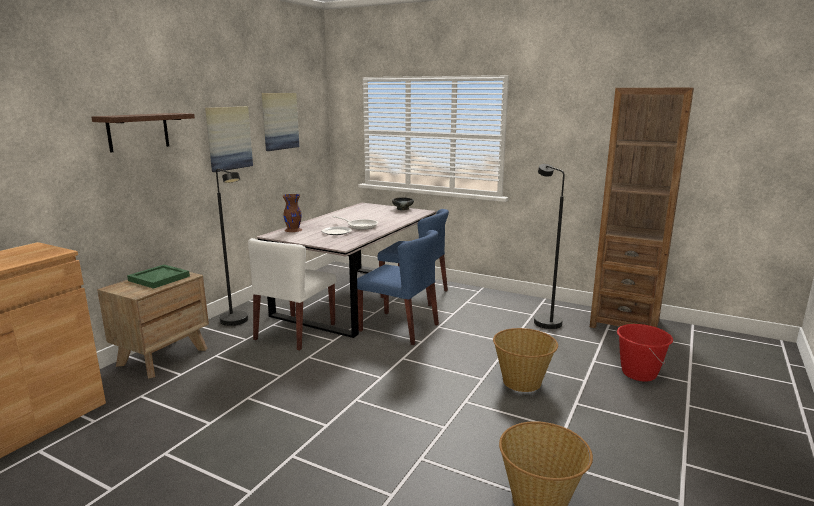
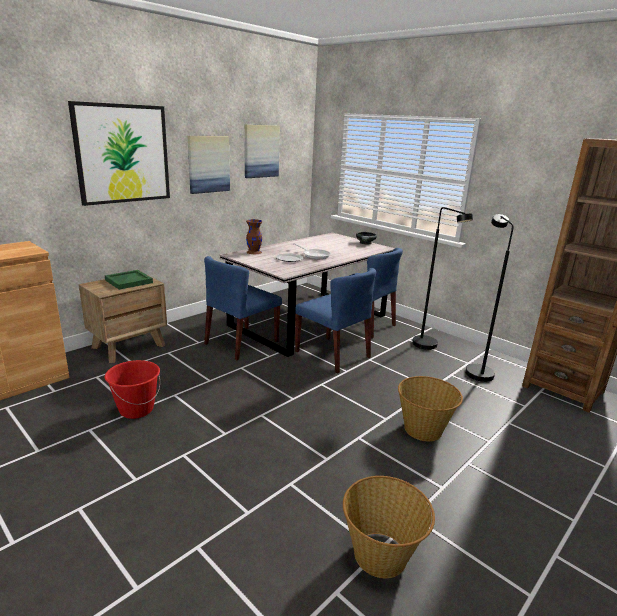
camera: 15 degrees right, 5 degrees up
shelf [92,113,195,153] -> picture [68,101,170,206]
black floor lamp [216,169,248,326] -> black floor lamp moved to [412,207,473,350]
white chair [248,238,336,350] -> blue chair [204,256,282,360]
red bucket [617,324,673,382] -> red bucket moved to [105,360,160,419]

